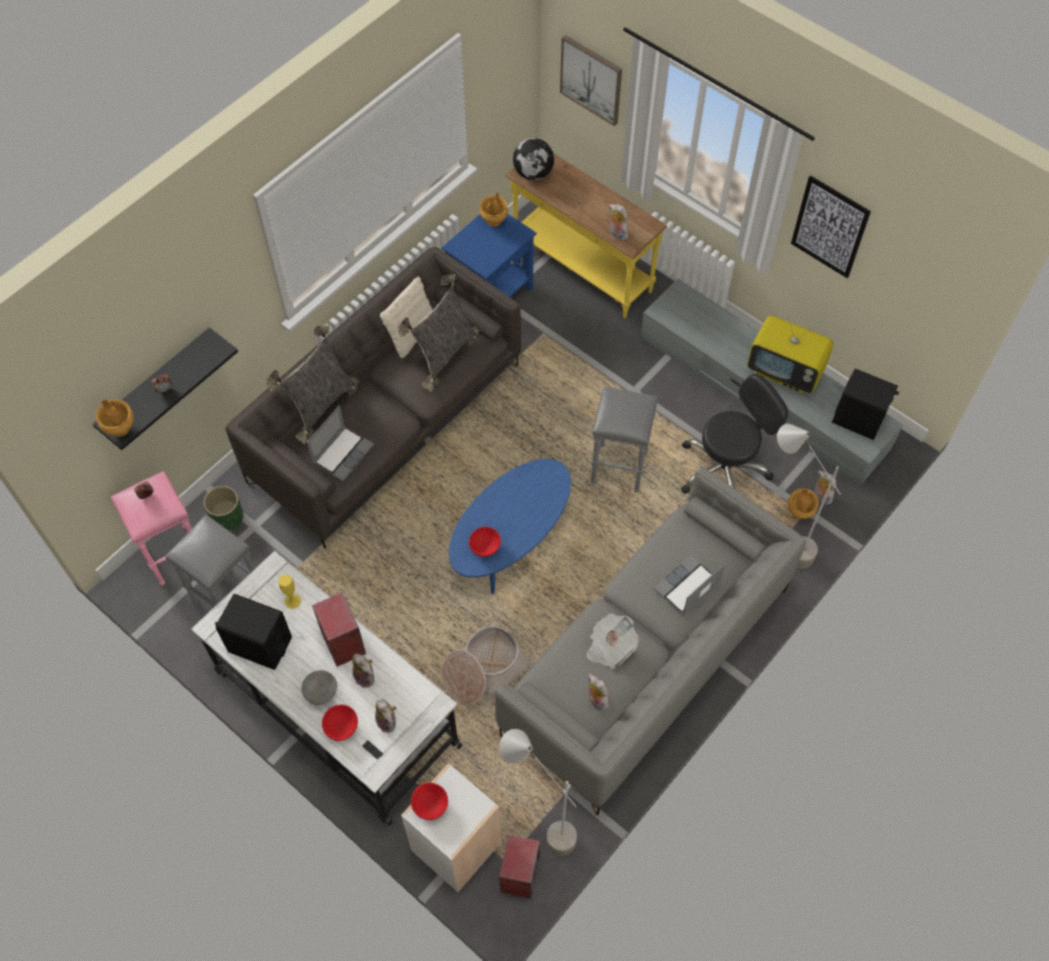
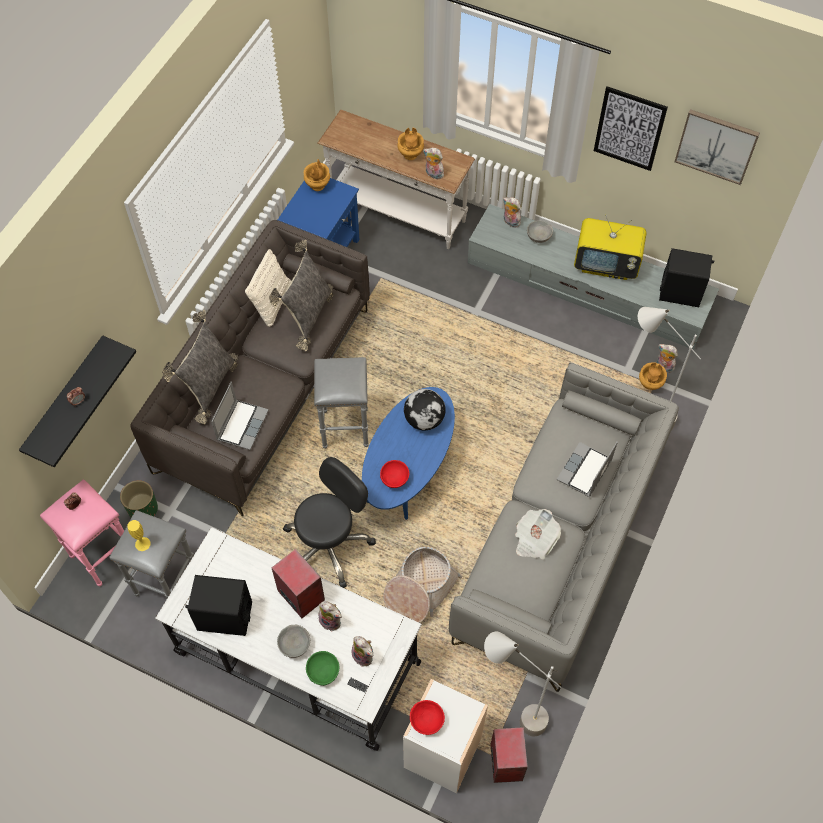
camera: 15 degrees left, 0 degrees up
brown vase [96,399,134,437] -> brown vase moved to [397,127,424,160]
yellow vase [279,575,301,609] -> yellow vase moved to [127,520,151,551]
red bowl [322,705,358,741] -> green bowl [306,651,339,686]
yellow console table [505,154,667,318] -> white console table [317,110,475,249]
globe [513,138,554,180] -> globe moved to [404,389,446,430]
picture [560,35,622,126] -> picture moved to [674,109,760,185]
plush toy [588,674,610,710] -> plush toy moved to [503,197,521,228]
grey stool [591,387,658,493] -> grey stool moved to [314,357,369,449]
black office chair [681,374,788,494] -> black office chair moved to [283,457,376,588]
none -> grey bowl [527,220,553,243]

